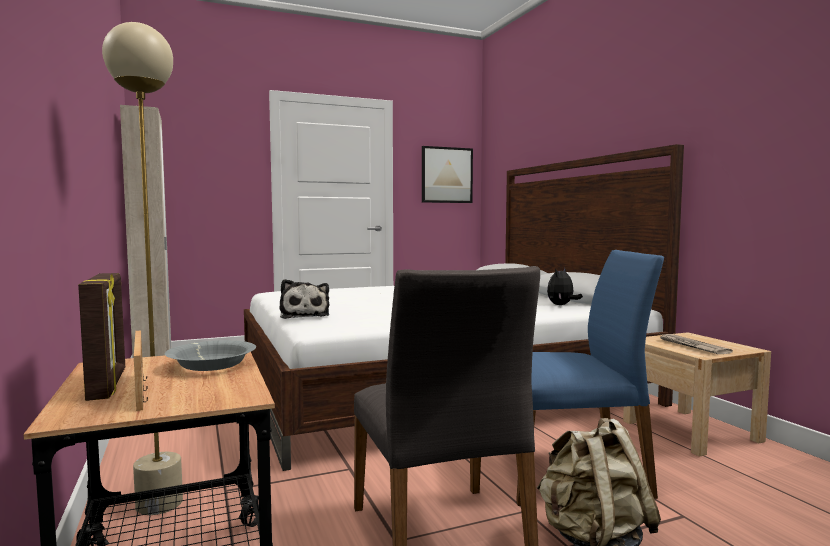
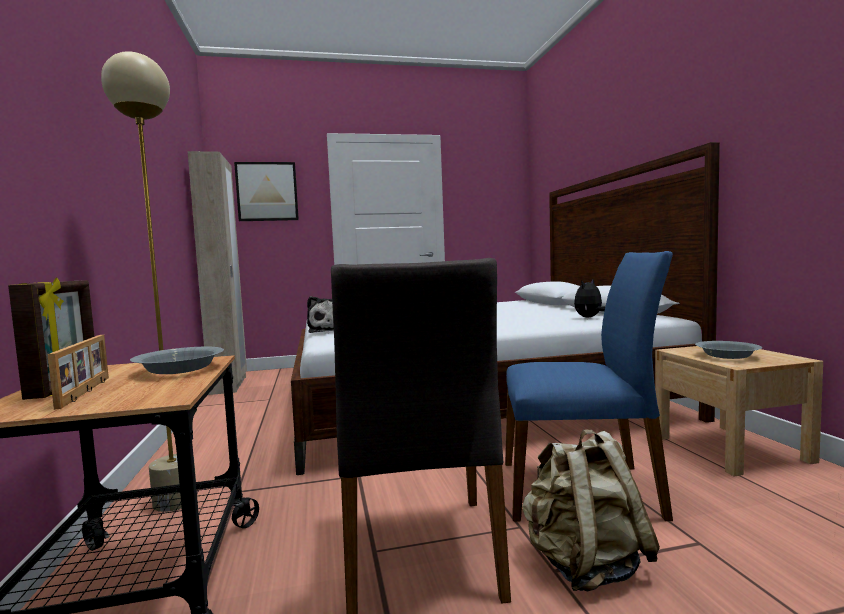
camera: 10 degrees right, 0 degrees up
picture [422,146,473,203] -> picture moved to [234,162,299,221]
newspaper [658,333,733,354] -> grey bowl [695,341,762,359]

